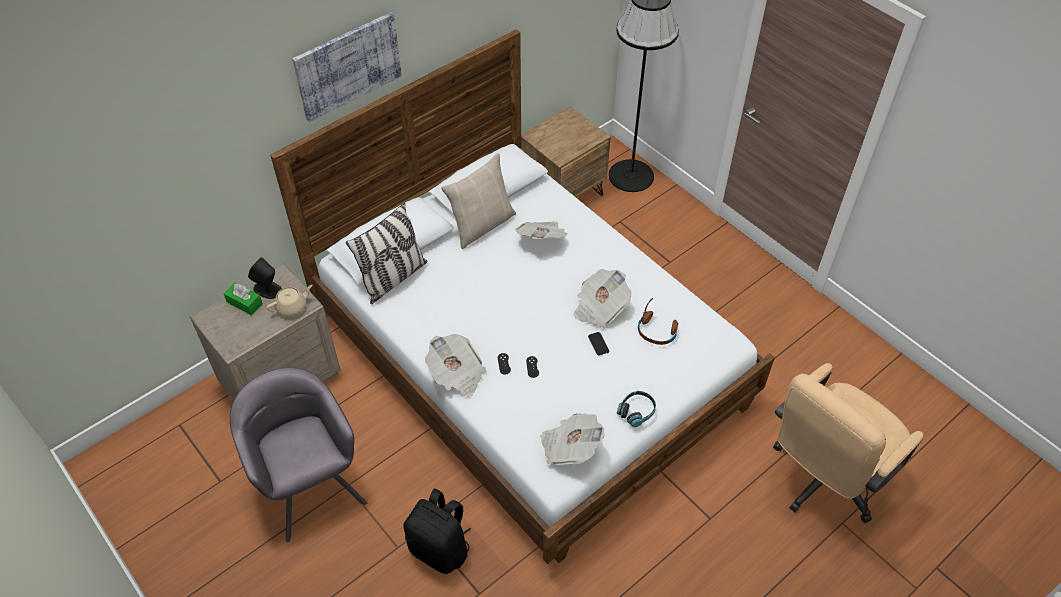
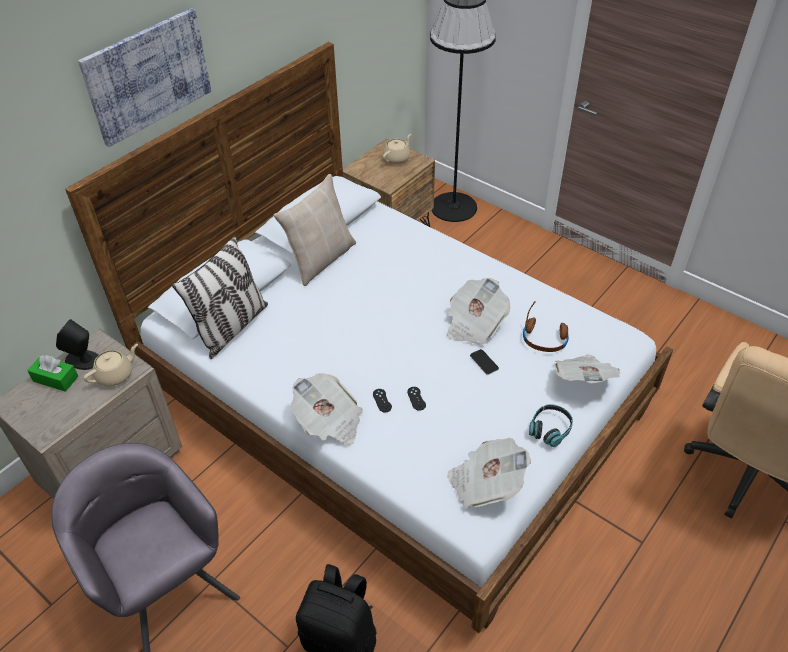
camera: 10 degrees left, 5 degrees down
newspaper [515,221,567,239] -> newspaper moved to [554,355,620,384]
none -> beige teapot [383,134,411,164]

